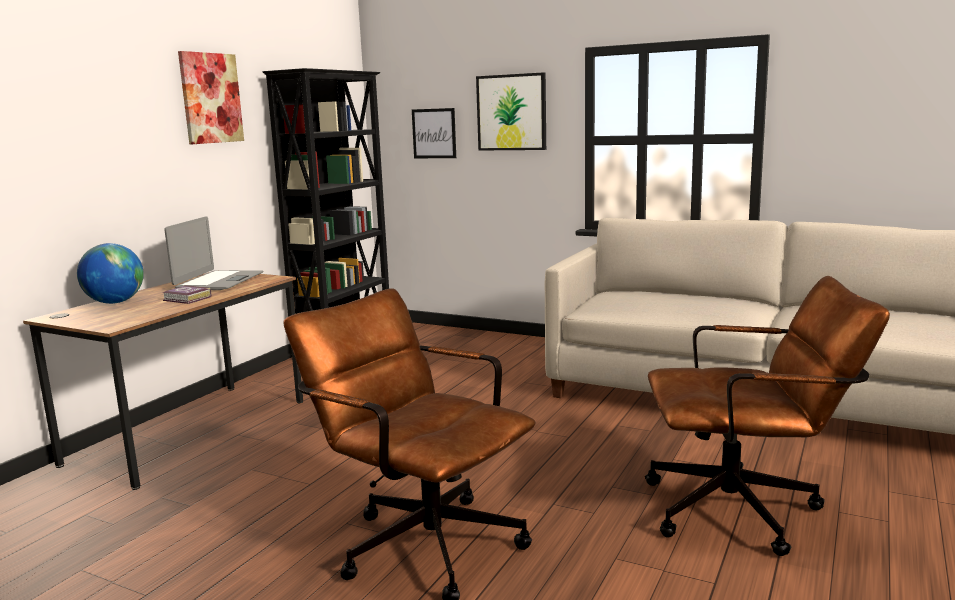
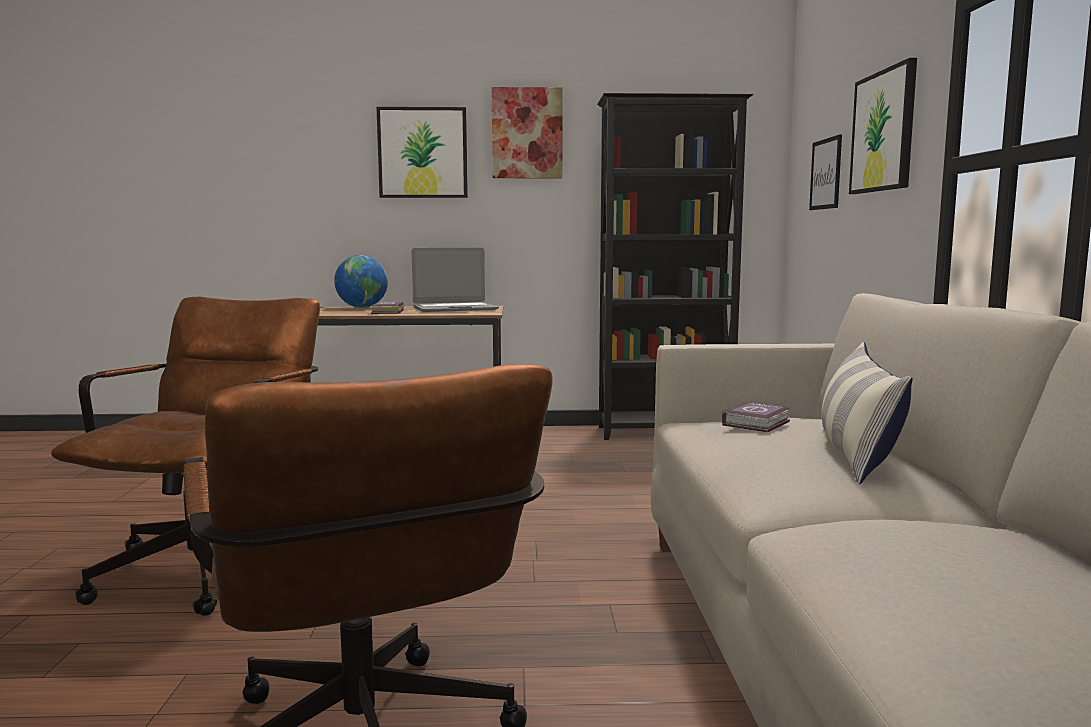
camera: 60 degrees right, 5 degrees down
none -> picture [377,107,468,198]
none -> book [722,401,790,432]
none -> pillow [822,342,913,484]

